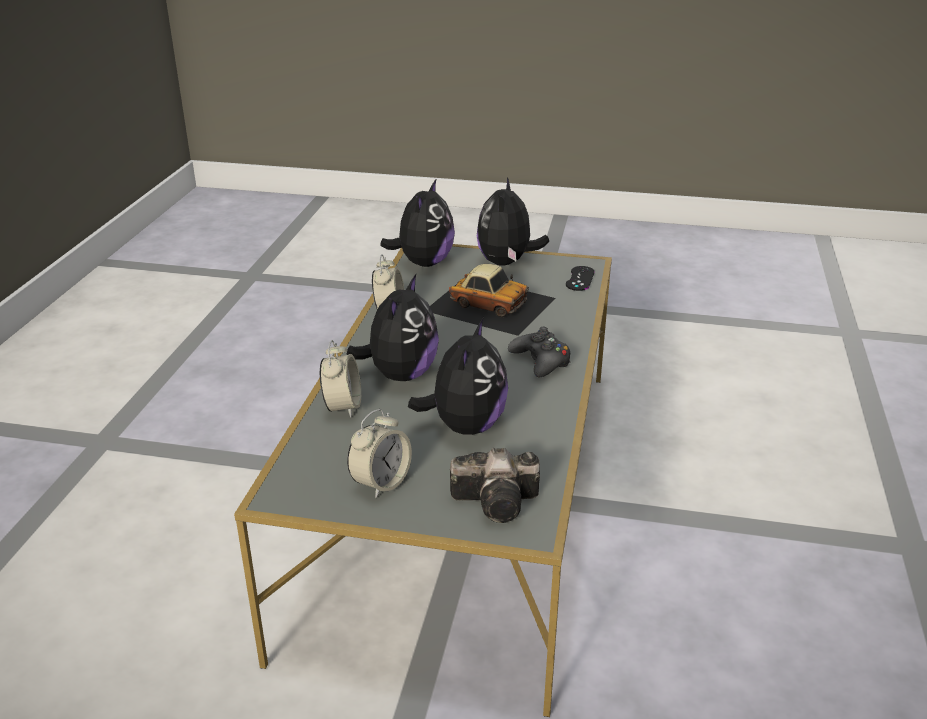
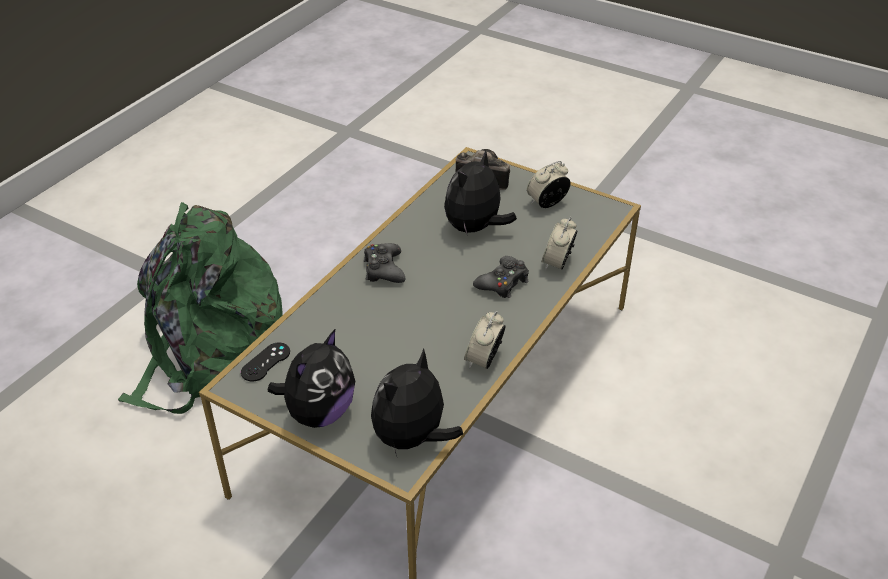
camera: 160 degrees left, 10 degrees up
plush toy [347,274,439,381] -> black game controller [473,256,529,298]
toy car [430,264,555,336] -> none
none -> green backpack [118,202,283,414]

